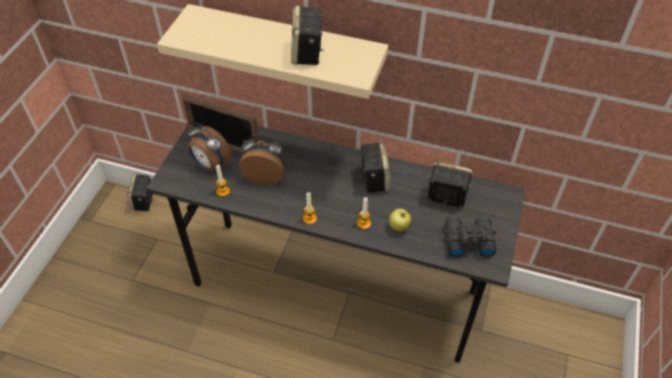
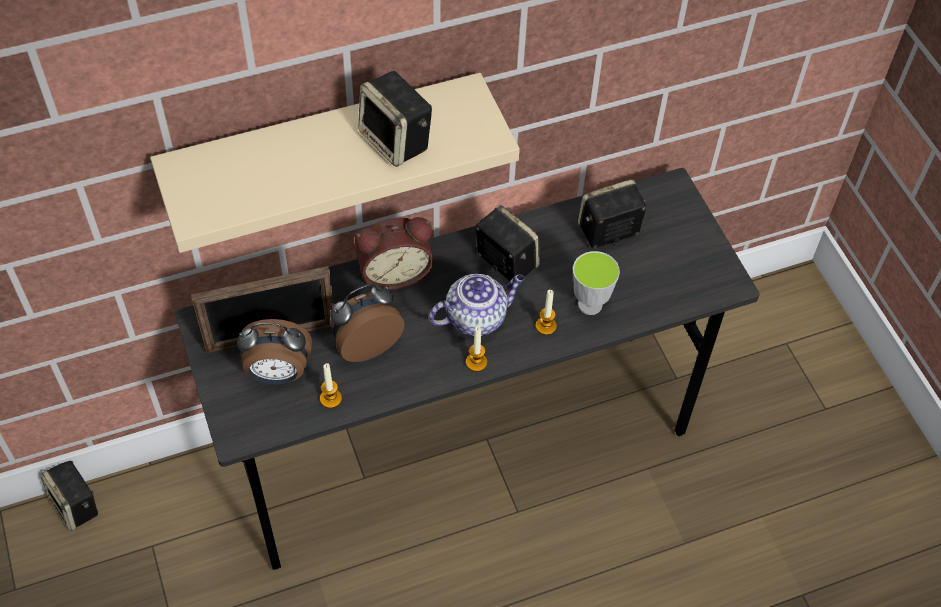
camera: 40 degrees left, 5 degrees up
apple [389,209,411,231] -> cup [573,251,620,315]
black binoculars [444,216,497,257] -> none
none -> alarm clock [355,217,433,290]
none -> teapot [429,274,525,336]

